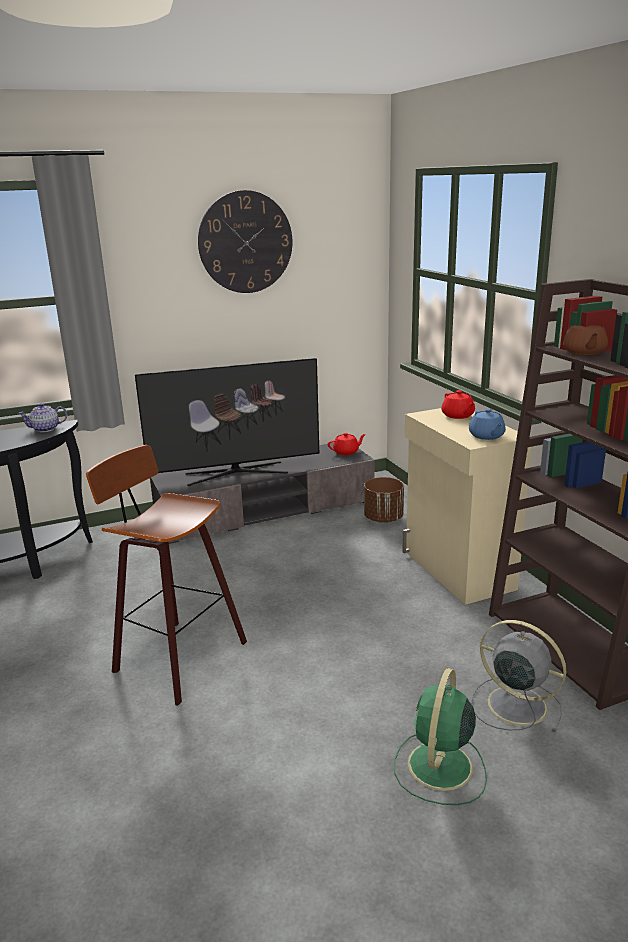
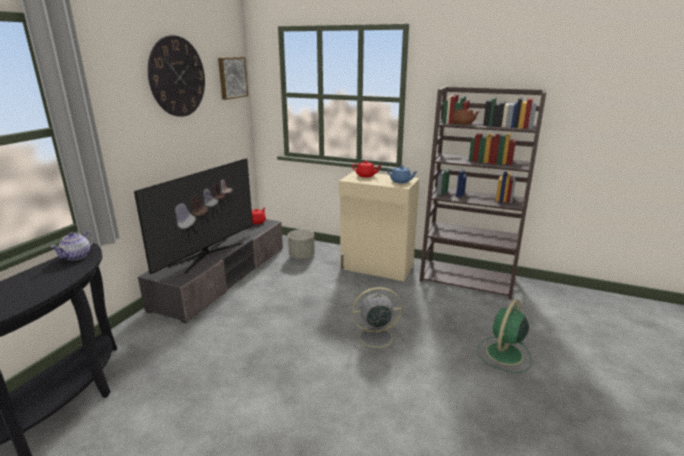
camera: 45 degrees left, 0 degrees up
stool [86,445,247,706] -> none
brown planter [364,477,404,523] -> grey planter [288,229,315,259]
green fan [394,668,487,805] -> green fan turned 60 degrees clockwise [478,299,531,373]
grey fan [471,620,567,733] -> grey fan moved to [351,287,404,354]
none -> picture [218,57,248,100]

